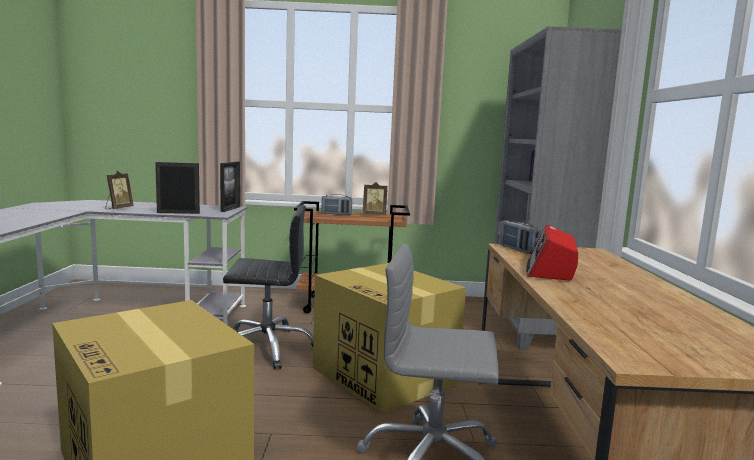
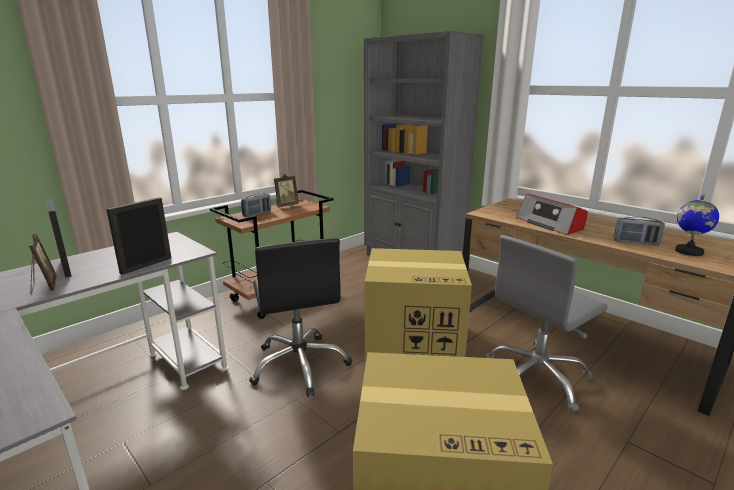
camera: 45 degrees left, 10 degrees up
picture frame [220,161,240,212] -> picture frame moved to [46,199,72,278]
black office chair [223,205,313,369] -> black office chair turned 120 degrees clockwise [249,238,352,397]
radio [500,220,541,254] -> radio moved to [614,217,665,245]
none -> globe [675,195,719,256]

